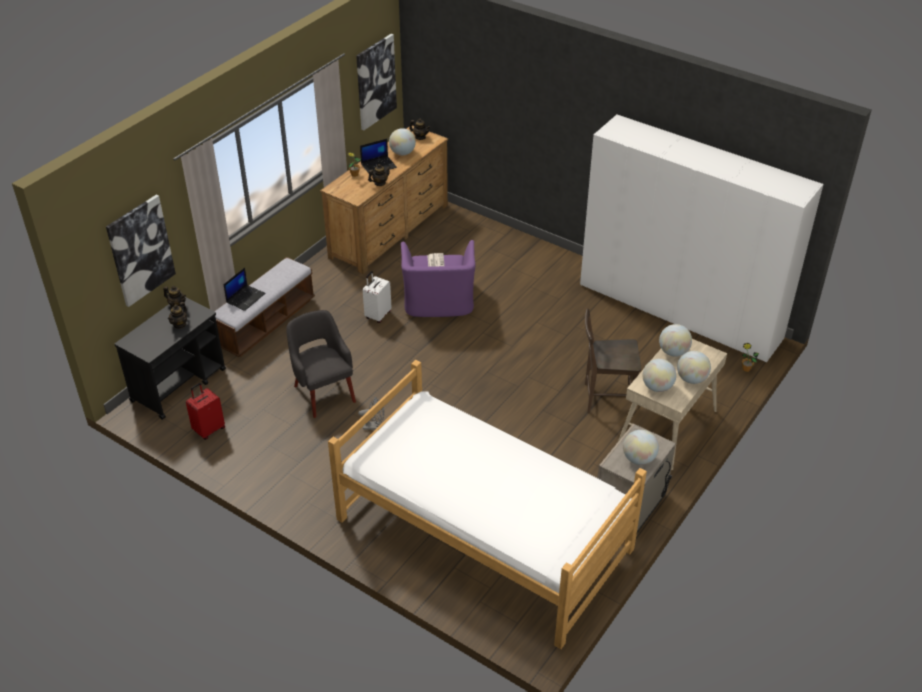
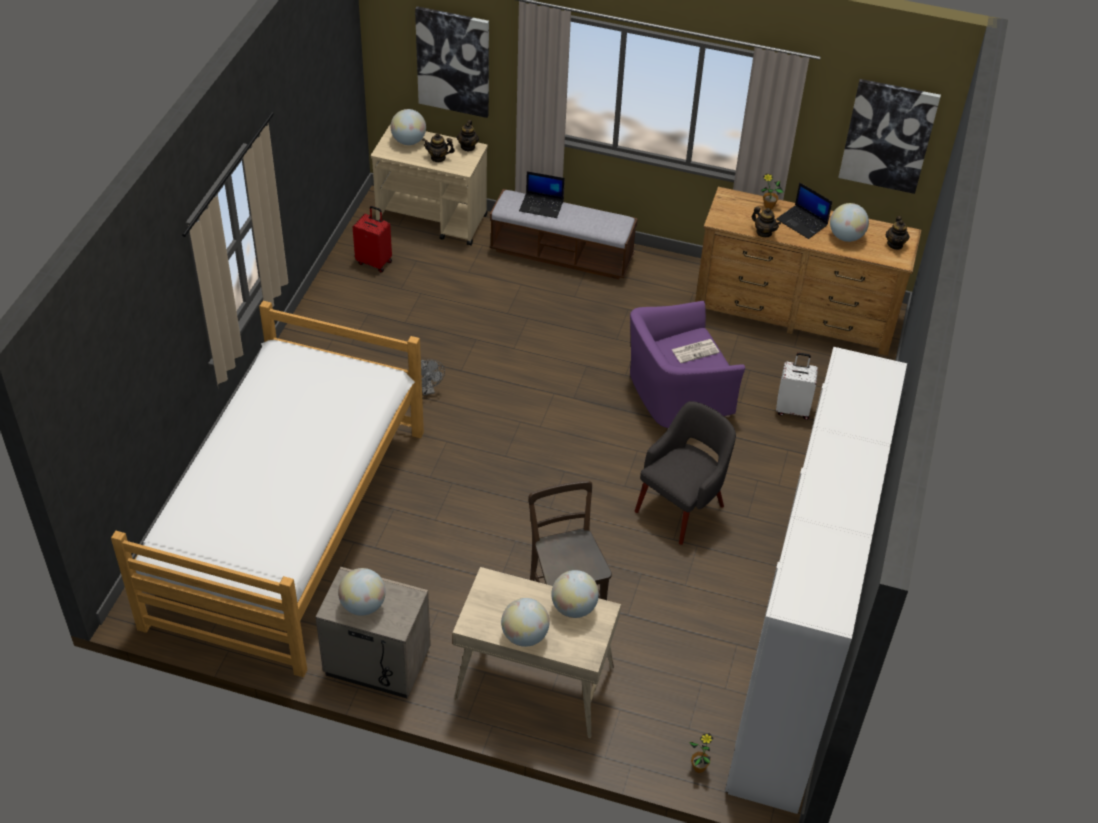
camera: 70 degrees right, 5 degrees up
black cart [115,297,226,420] -> beige cart [371,124,488,246]
grey armchair [286,310,356,418] -> grey armchair moved to [635,401,736,545]
white suitcase [363,271,391,323] -> white suitcase moved to [776,353,818,420]
globe [642,359,676,392] -> globe moved to [391,109,426,145]

